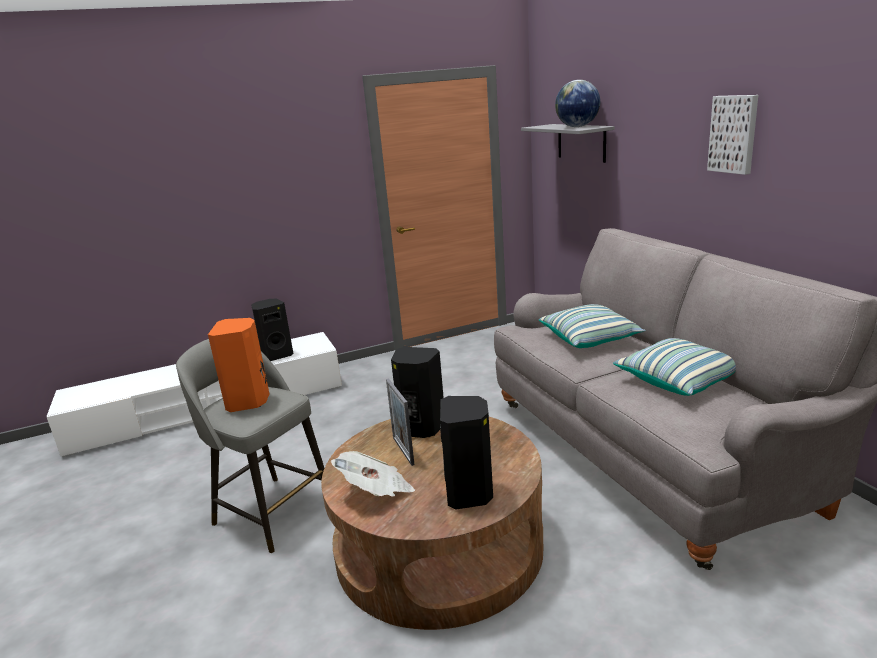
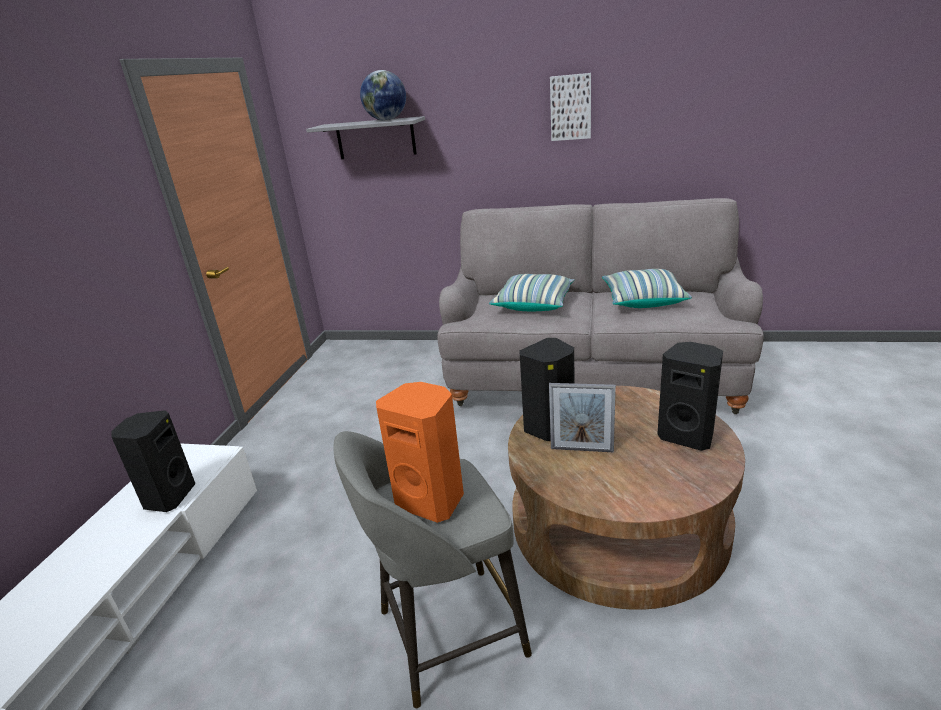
camera: 55 degrees left, 5 degrees up
newspaper [331,451,415,497] -> none

